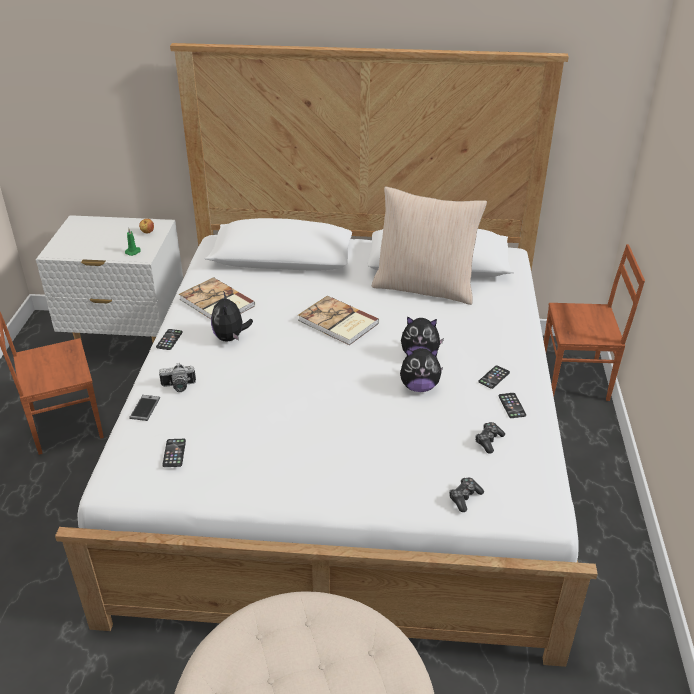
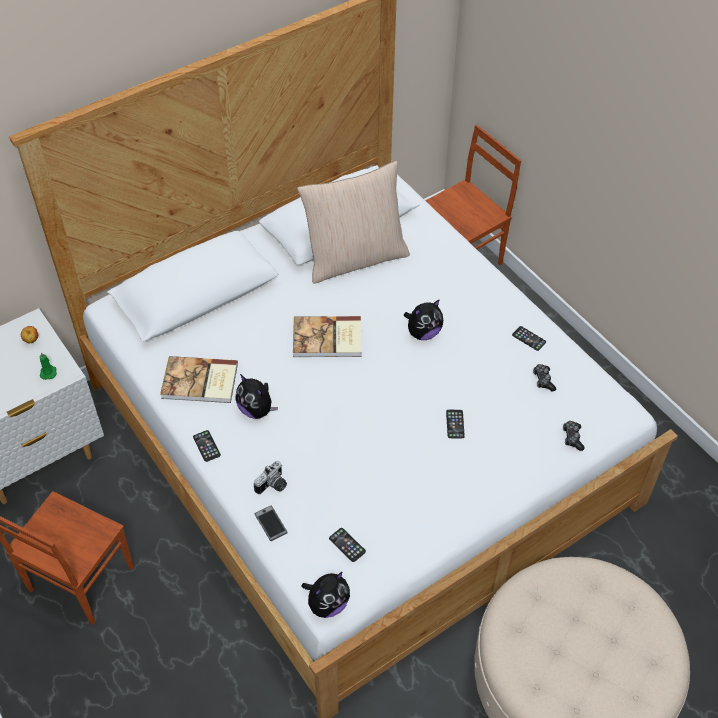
camera: 40 degrees left, 15 degrees up
plush toy [400,348,443,392] -> plush toy moved to [302,572,350,618]
phone [478,366,510,389] -> phone moved to [446,410,465,438]

